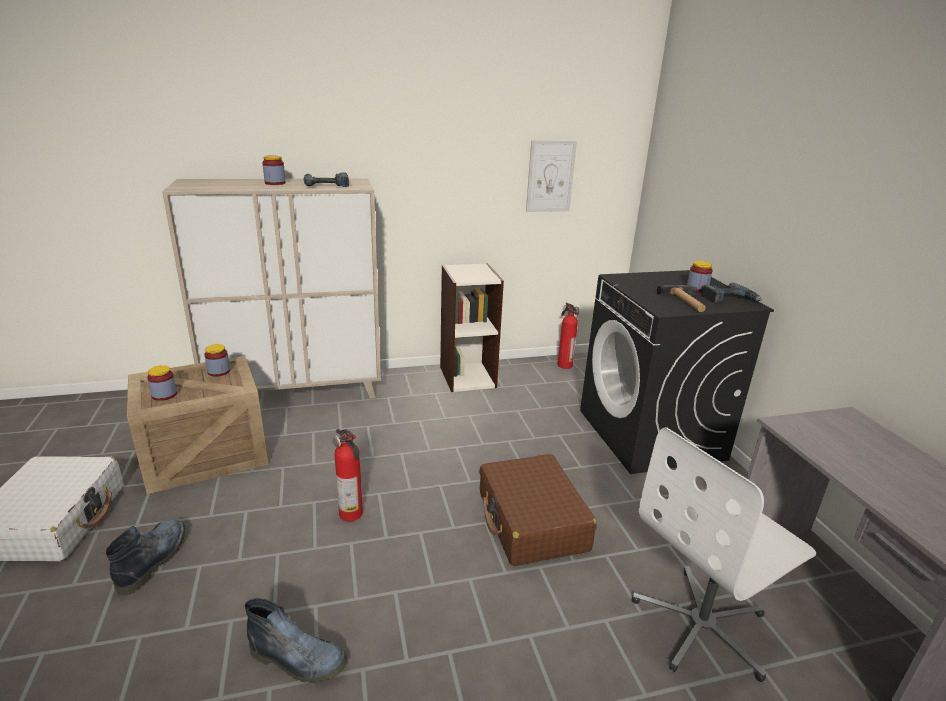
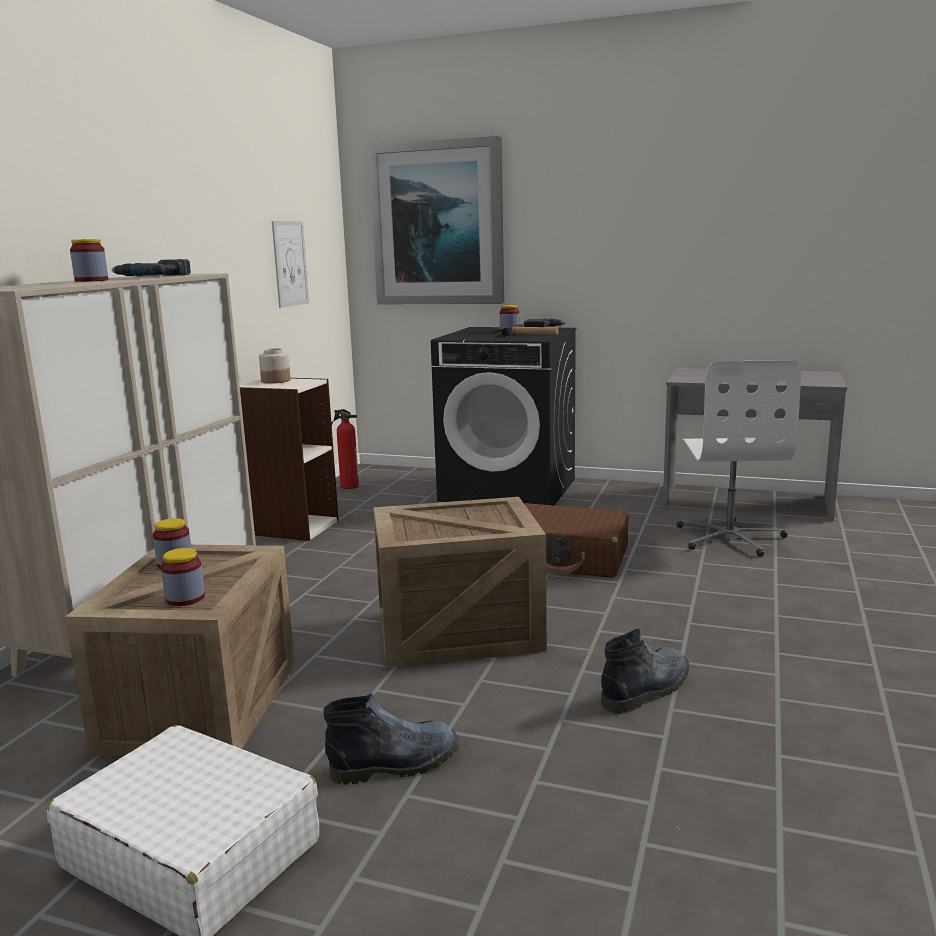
camera: 55 degrees left, 10 degrees down
boot [106,519,185,595] -> boot turned 120 degrees clockwise [323,693,461,785]
fire extinguisher [332,429,363,521] -> crate [373,497,547,668]
none -> jar [259,348,291,384]
none -> picture [368,136,504,304]

